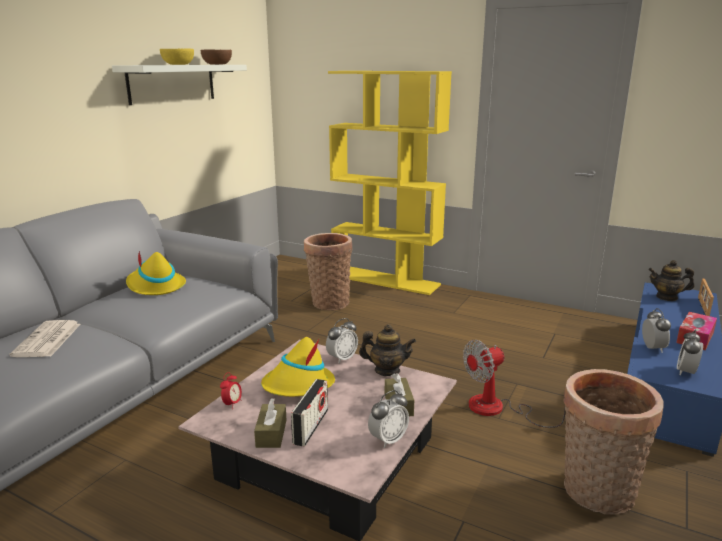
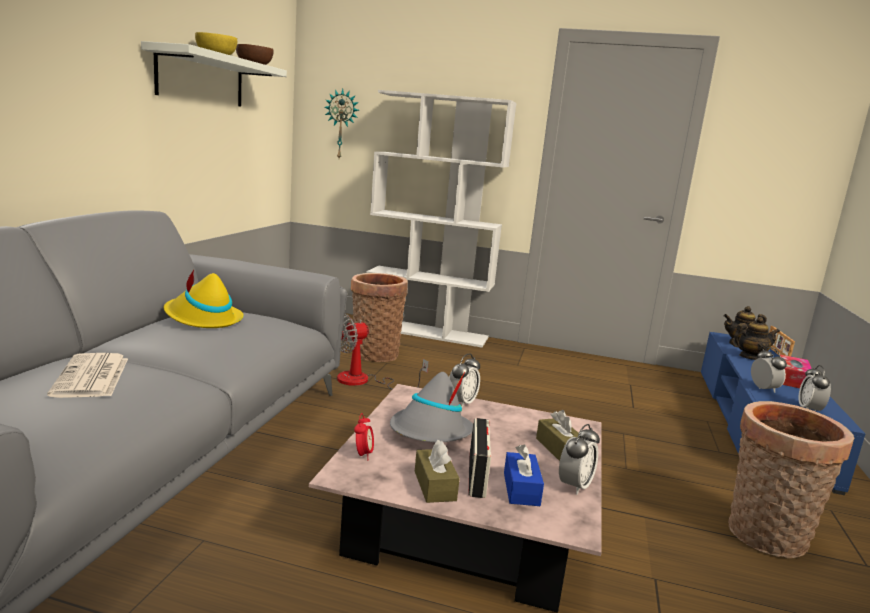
camera: 15 degrees left, 5 degrees down
yellow hat [261,337,335,397] -> grey hat [390,372,473,442]
yellow bookcase [328,71,452,295] -> white bookcase [367,90,516,348]
teapot [359,324,416,376] -> teapot moved to [731,317,780,360]
fan [463,340,566,428] -> fan moved to [337,314,429,389]
none -> wall clock [324,89,359,158]
none -> blue tissue box [504,444,544,506]

